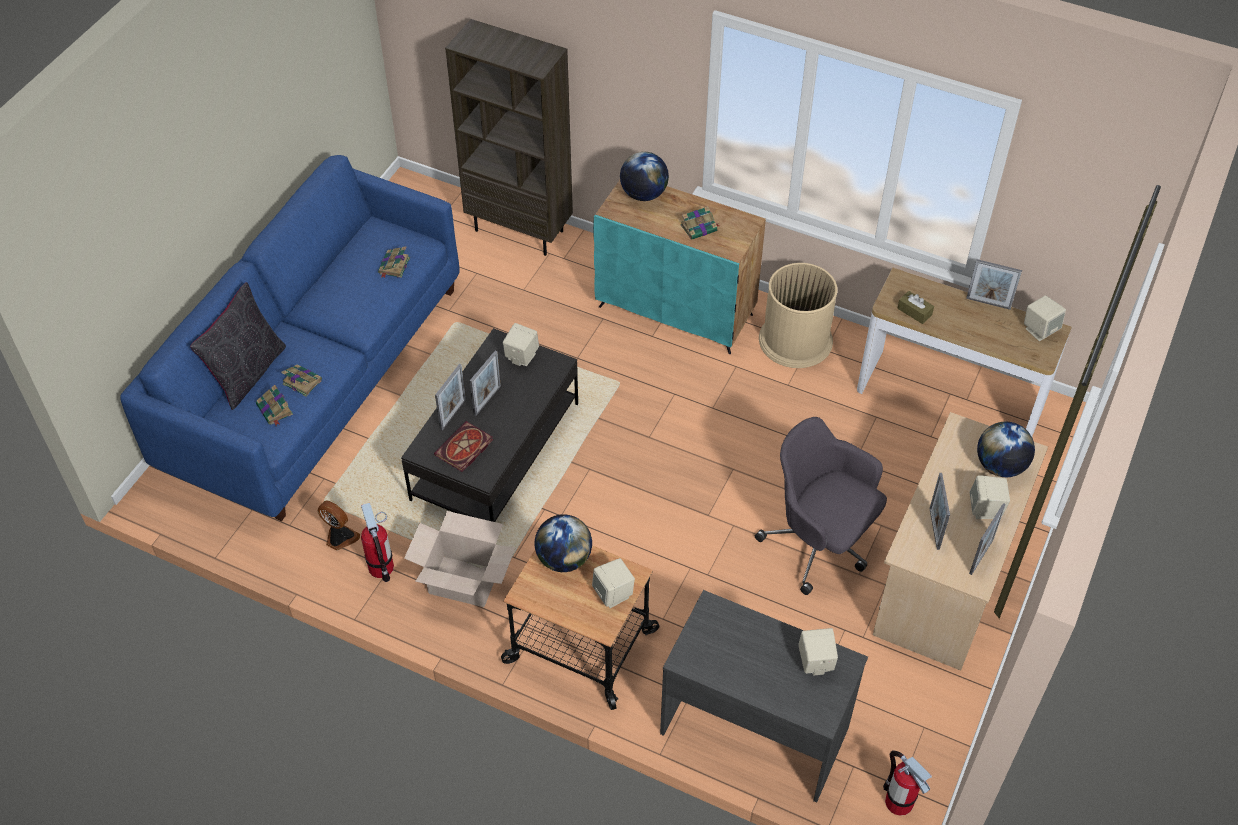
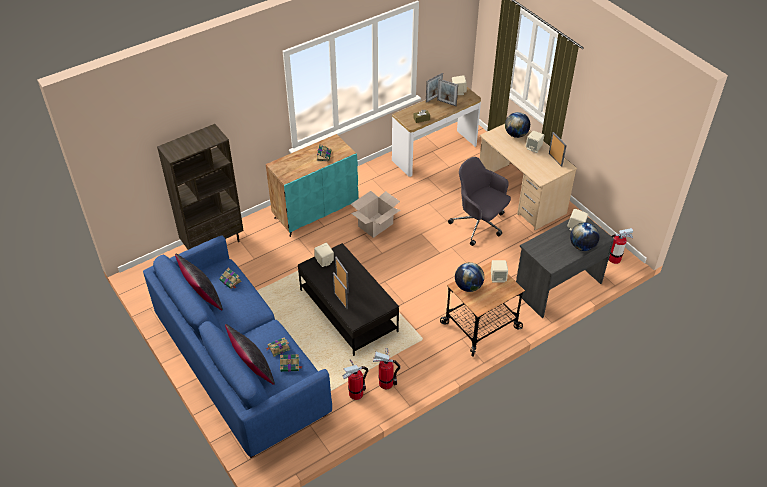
camera: 60 degrees left, 5 degrees down
fan [318,501,360,551] -> fire extinguisher [342,359,369,400]
cardboard box [404,511,516,607] -> cardboard box moved to [351,191,400,238]
book [434,421,493,472] -> none
globe [620,152,669,201] -> globe moved to [570,222,600,251]
grey office chair [755,417,887,595] -> grey office chair turned 60 degrees clockwise [448,157,511,246]
beige trash can [759,263,838,368] -> none
picture frame [929,473,950,550] -> picture frame moved to [437,79,458,106]
none -> black pillow [175,254,223,311]

